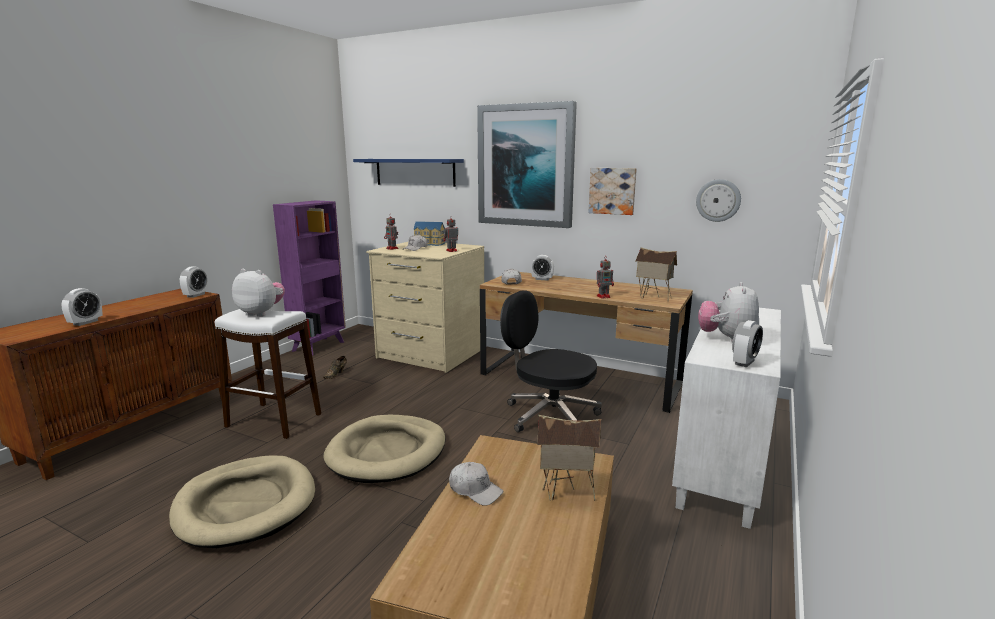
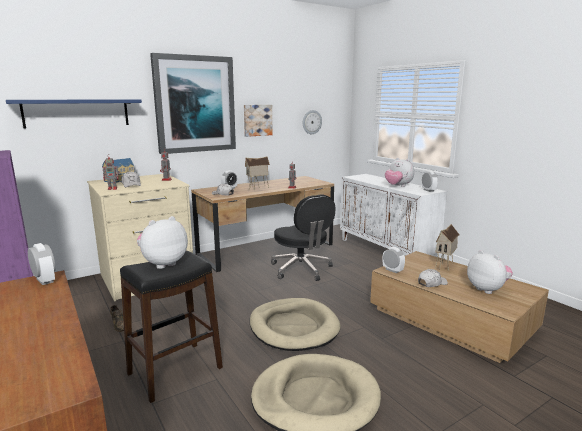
camera: 60 degrees left, 0 degrees up
alarm clock [61,288,102,326] -> alarm clock moved to [383,247,405,273]
white stool [215,309,321,439] -> black stool [120,250,223,403]
black office chair [500,291,602,432] -> black office chair turned 90 degrees counterclockwise [271,195,335,281]
toy house [635,247,677,301] -> toy house moved to [245,156,270,190]
none -> plush toy [467,250,513,294]

